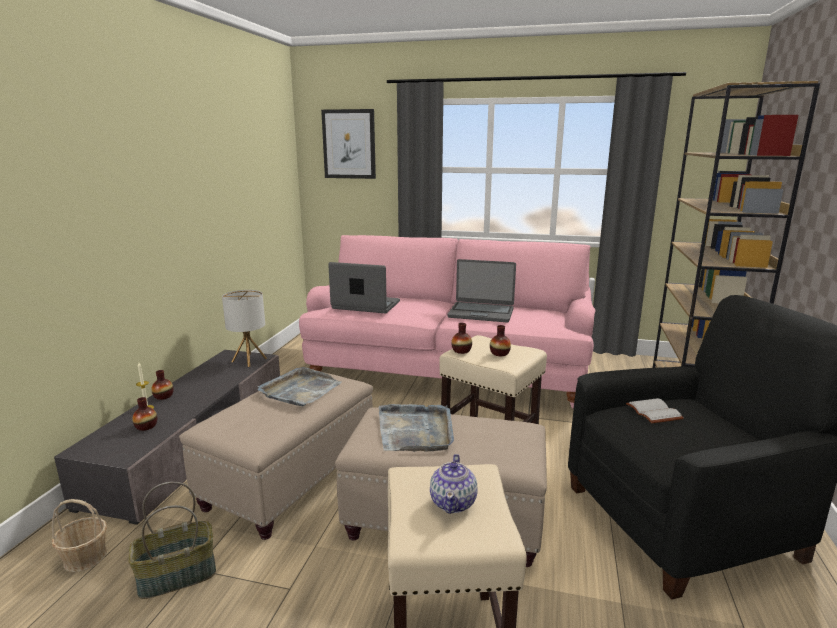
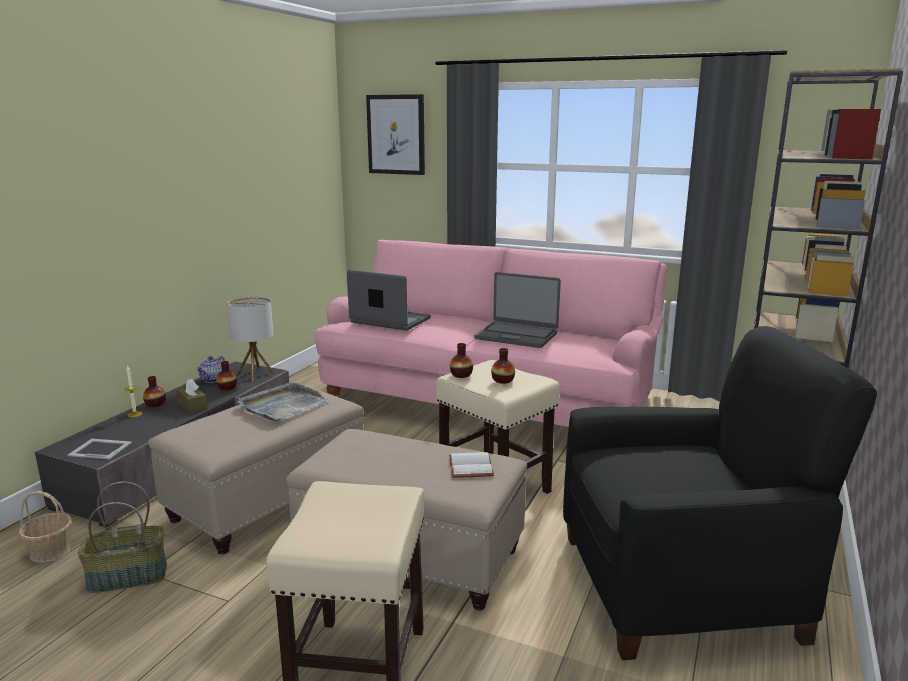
camera: 10 degrees right, 0 degrees up
vase [132,397,157,431] -> vase moved to [216,361,237,390]
grey tray [379,404,454,452] -> none
teapot [430,454,478,514] -> teapot moved to [196,356,225,383]
white book [626,398,684,423] -> white book moved to [449,452,494,478]
none -> picture frame [68,439,132,459]
none -> brown tissue box [176,379,208,413]

